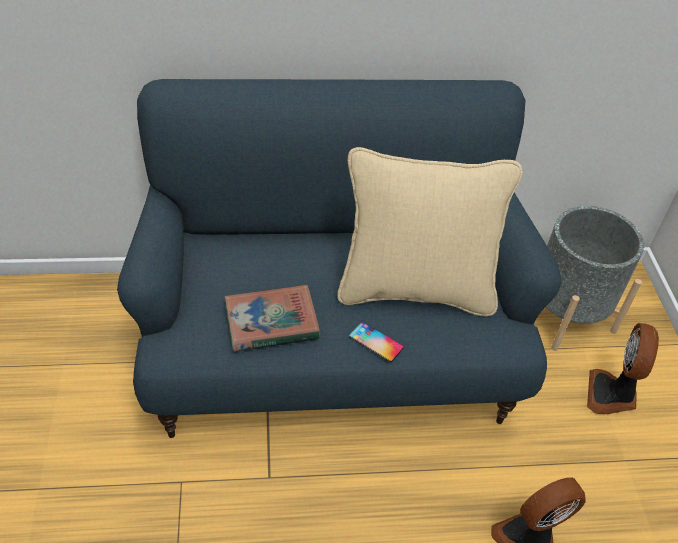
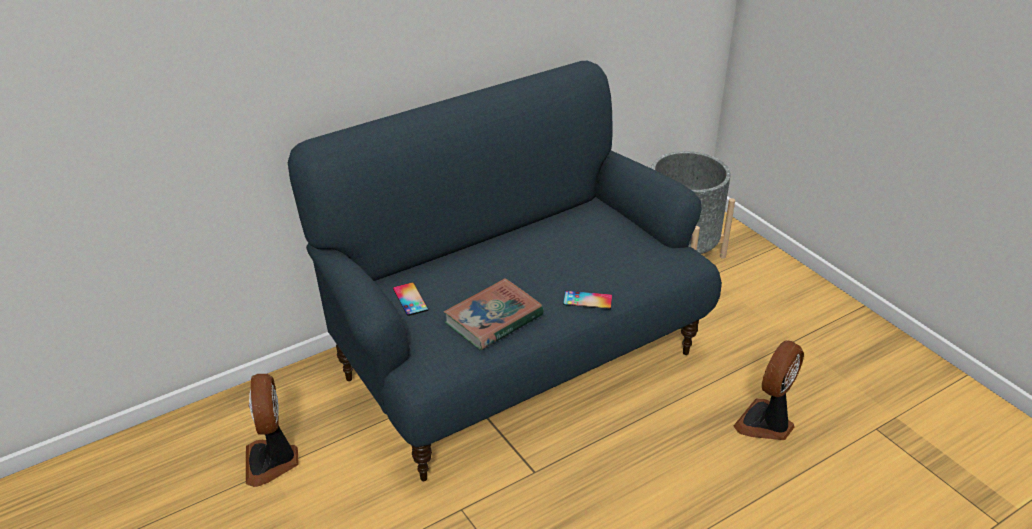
camera: 25 degrees left, 10 degrees down
beige pillow [337,147,523,316] -> none
fan [587,323,659,414] -> fan moved to [246,374,299,487]
none -> phone [393,282,429,316]

